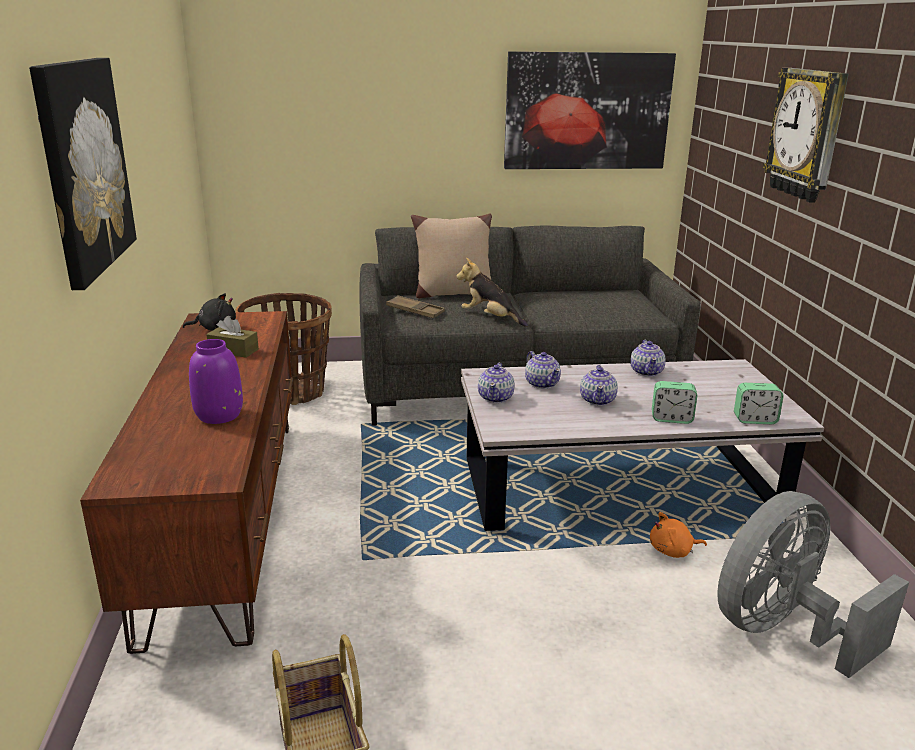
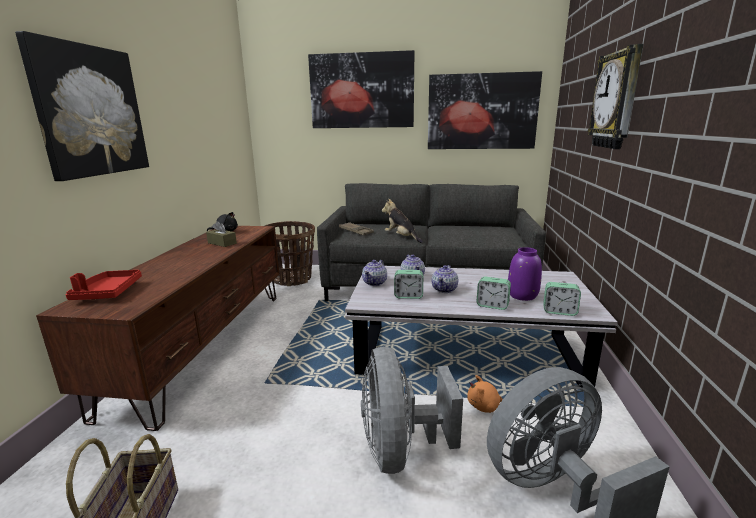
camera: 15 degrees right, 5 degrees down
purple vase [189,339,243,424] -> purple vase moved to [508,247,542,301]
beige pillow [411,214,492,298] -> none
teapot [630,340,666,377] -> none
none -> red tray [66,270,142,300]
none -> picture [308,50,415,128]
none -> grey fan [361,347,463,474]
none -> alarm clock [394,270,423,299]

